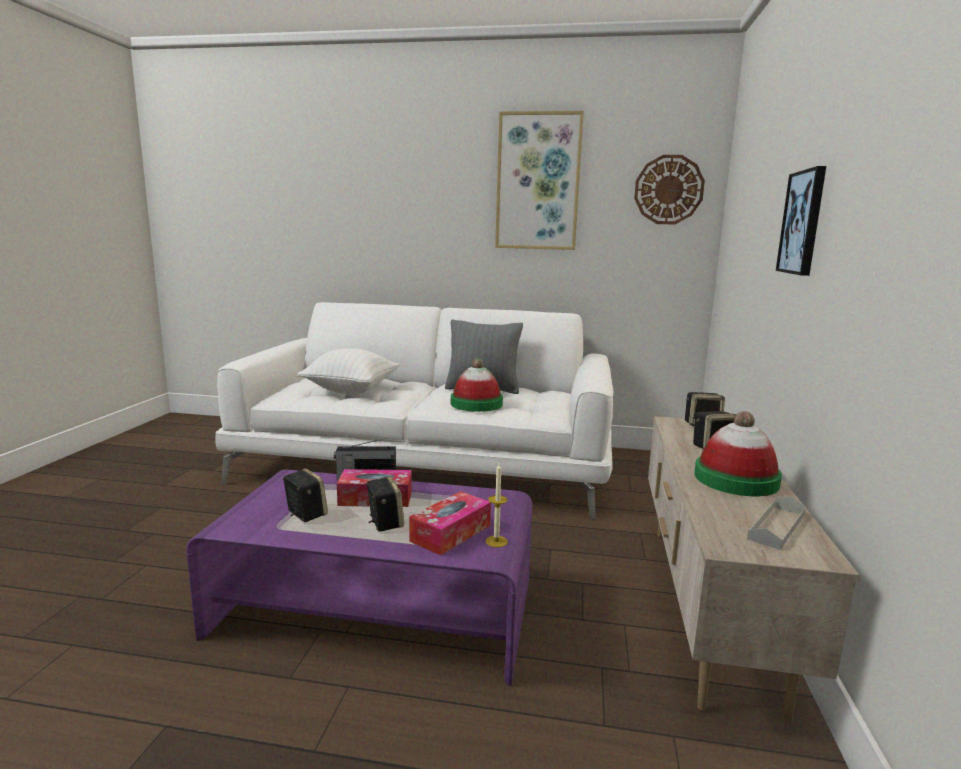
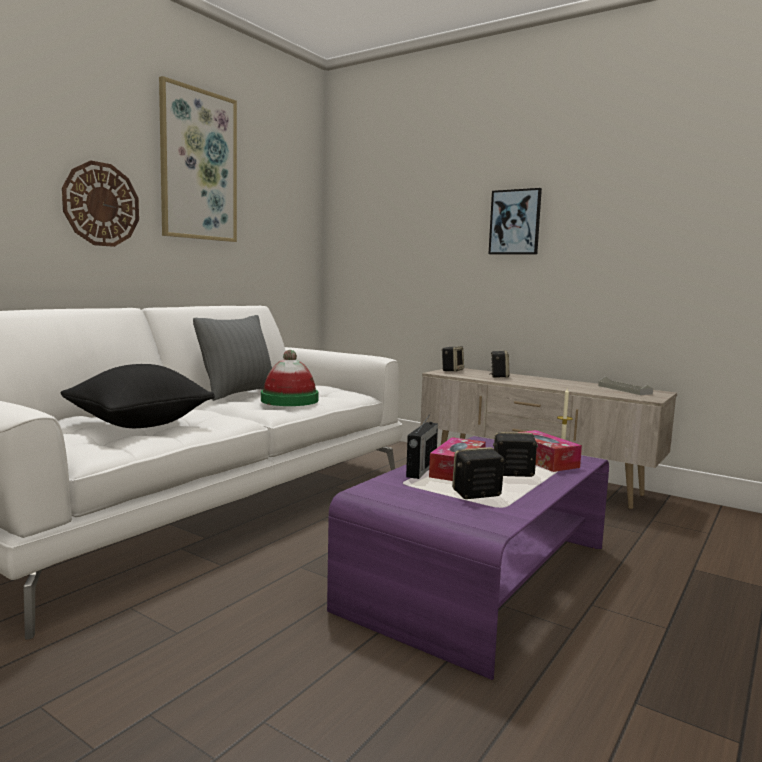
camera: 65 degrees left, 5 degrees down
white pillow [297,348,399,394] -> black pillow [60,364,215,428]
wall clock [634,155,705,224] -> wall clock moved to [62,161,139,247]
hat [694,411,782,496] -> none

